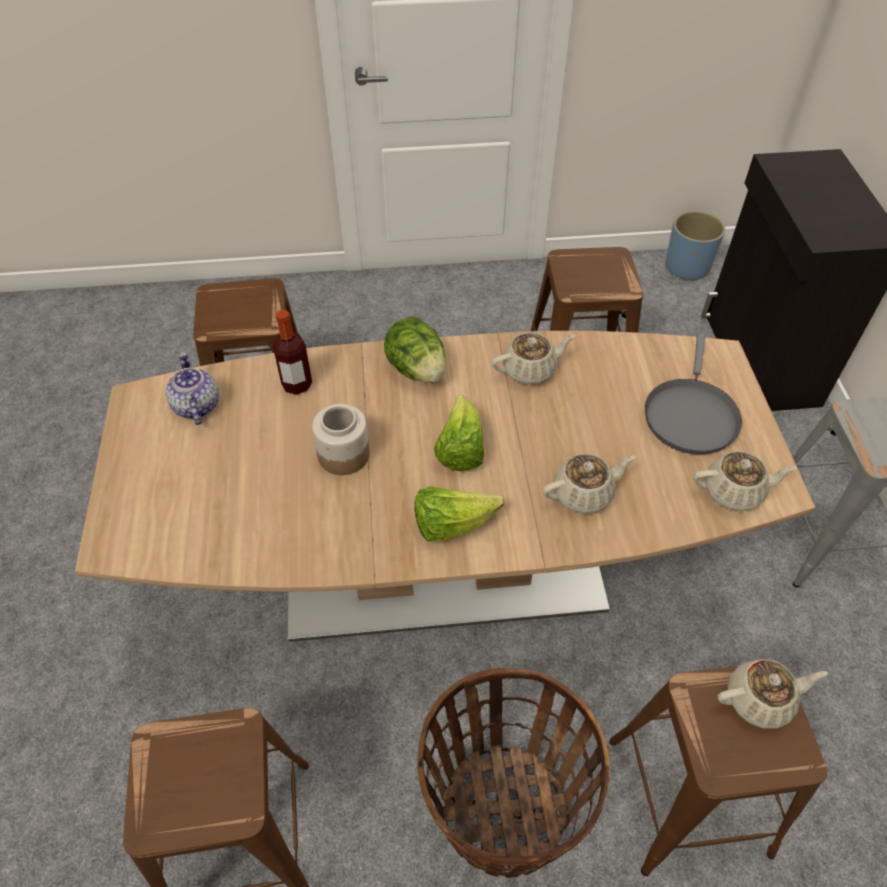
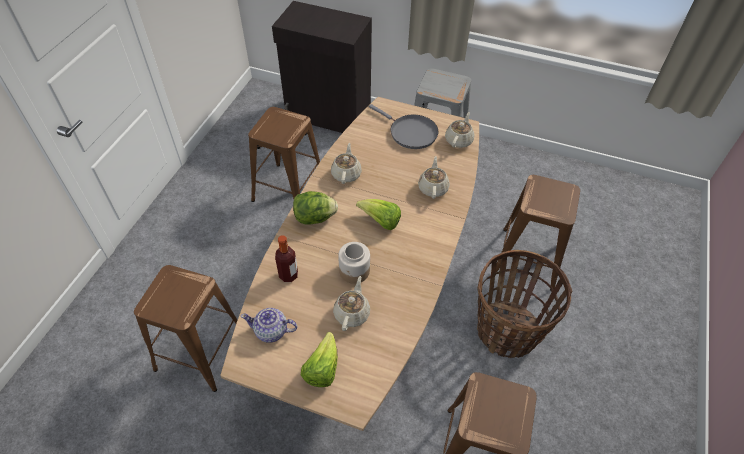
camera: 65 degrees left, 0 degrees up
lettuce [414,486,504,542] -> lettuce moved to [301,332,338,387]
blue planter [665,211,725,281] -> none
beige teapot [718,659,828,729] -> beige teapot moved to [333,276,370,331]

